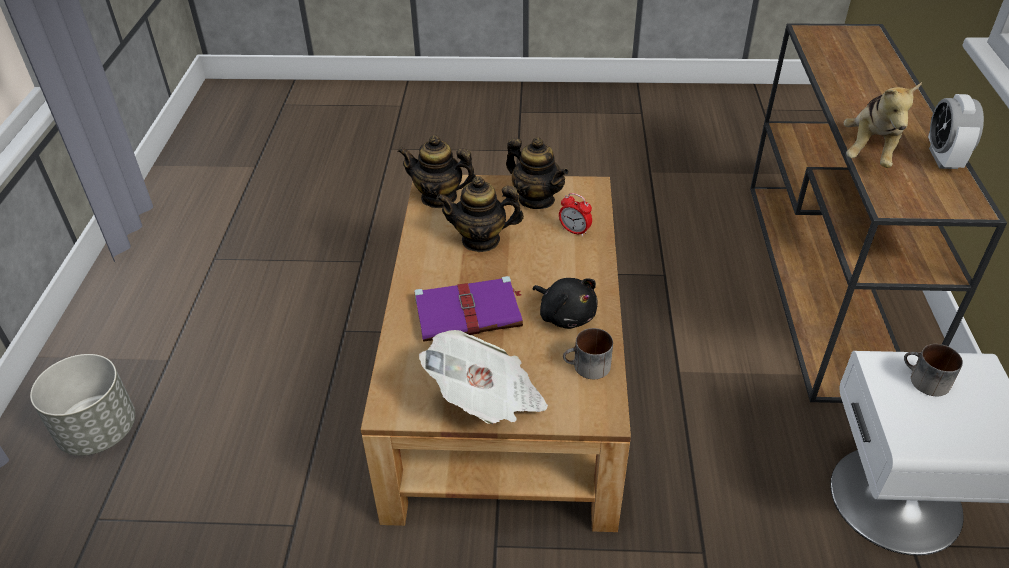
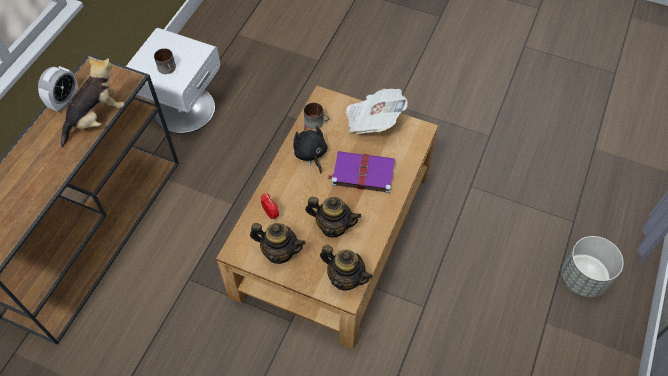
camera: 160 degrees left, 15 degrees up
teapot [506,137,569,209] -> teapot turned 135 degrees clockwise [250,223,305,264]

